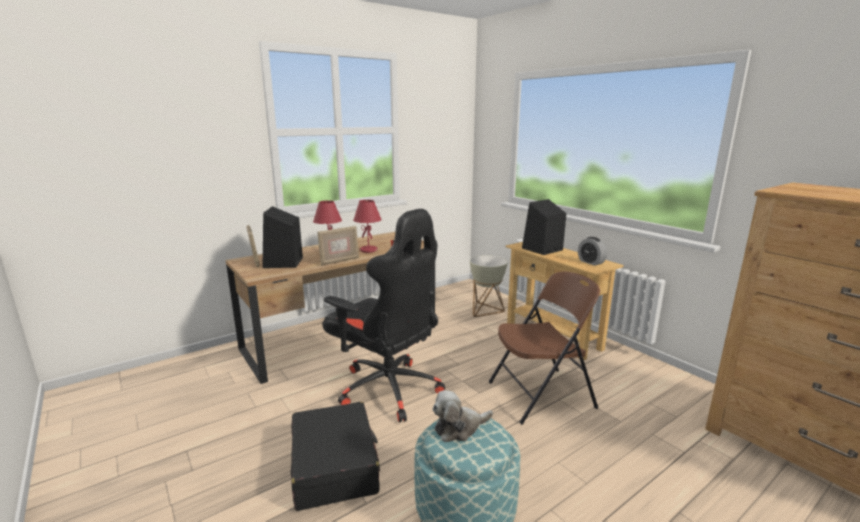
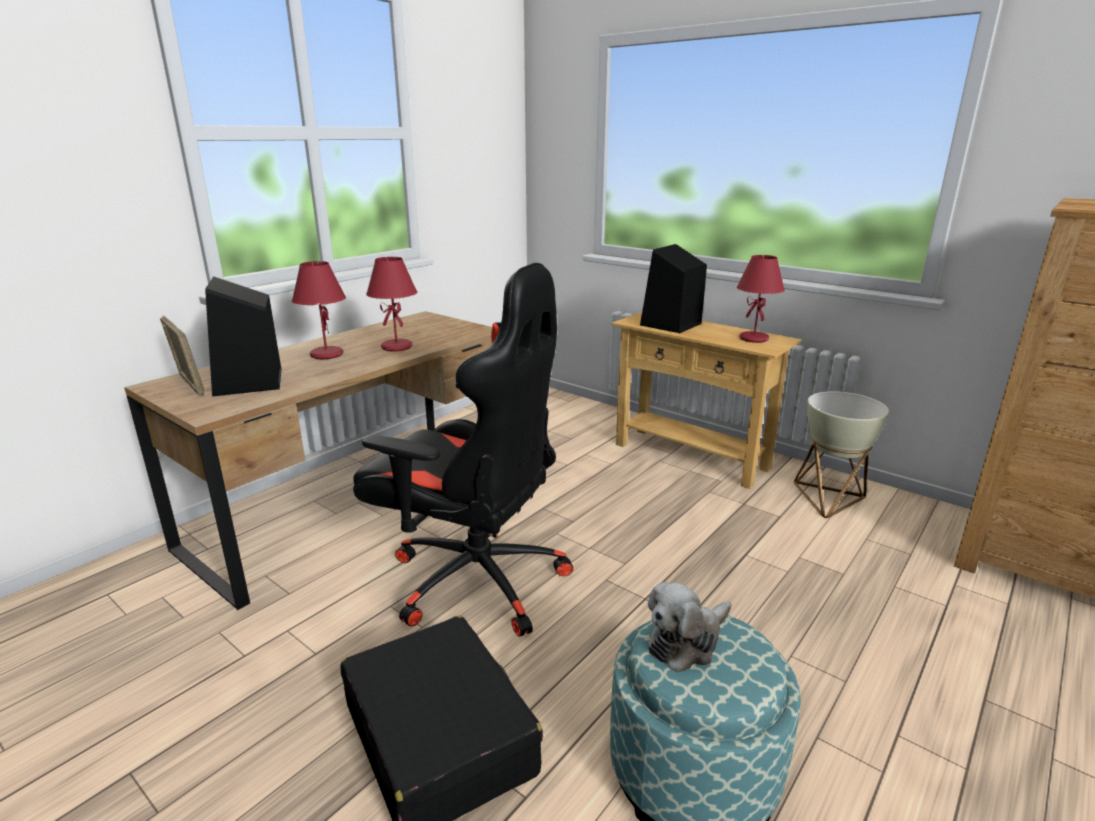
camera: 15 degrees left, 5 degrees up
picture frame [317,226,359,266] -> none
planter [470,255,508,317] -> planter moved to [794,391,889,518]
brown chair [489,272,600,425] -> none
alarm clock [578,237,607,266] -> red table lamp [737,255,785,343]

